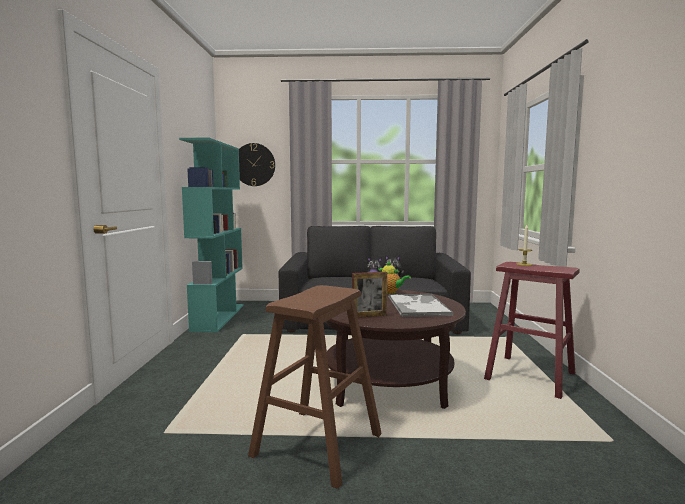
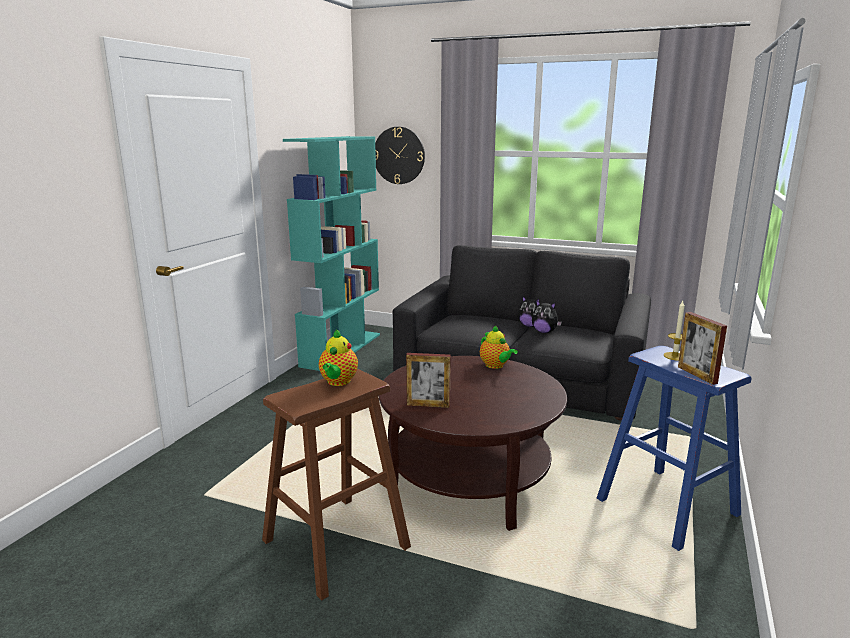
camera: 20 degrees right, 10 degrees up
tray [389,294,453,317] -> none
red stool [484,262,580,399] -> blue stool [597,346,752,551]
none -> teapot [319,329,358,386]
none -> picture frame [678,312,727,385]

